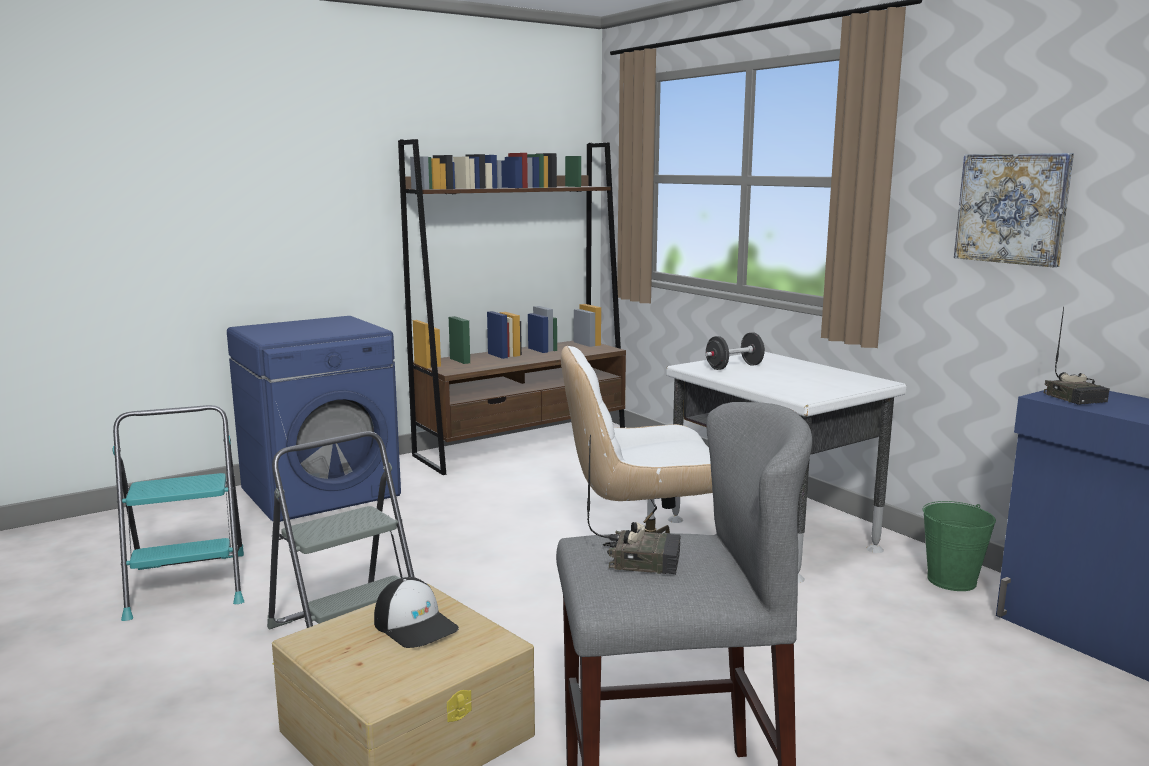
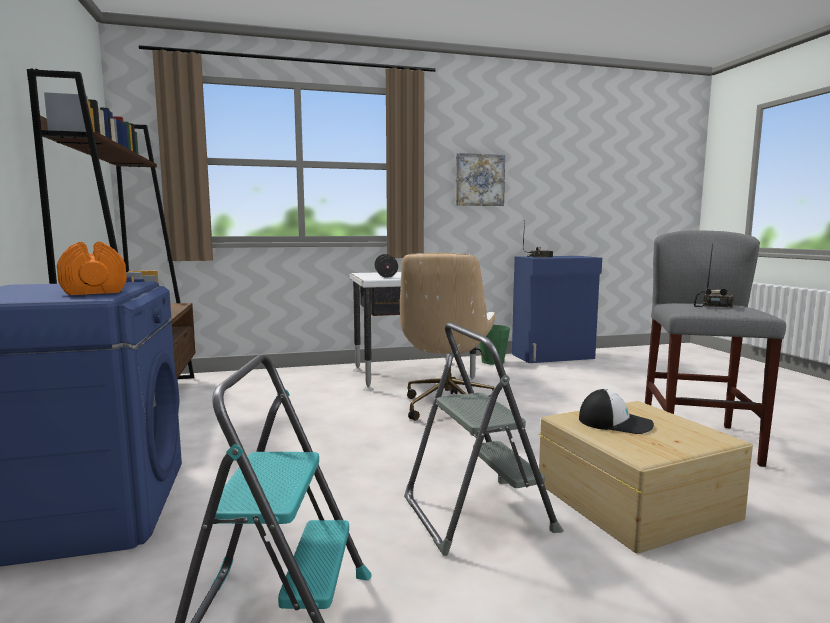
camera: 70 degrees left, 5 degrees down
cap [374,577,459,648] -> cap turned 45 degrees clockwise [579,389,654,434]
none -> orange dumbbell [57,242,127,295]

